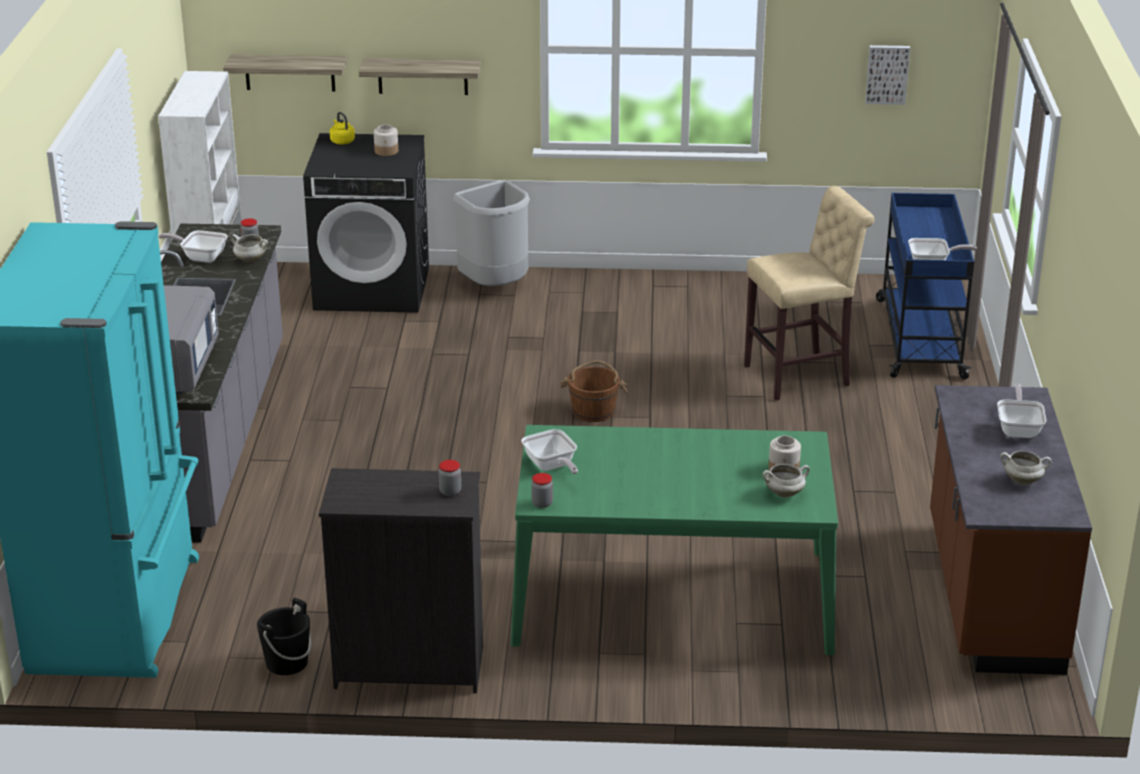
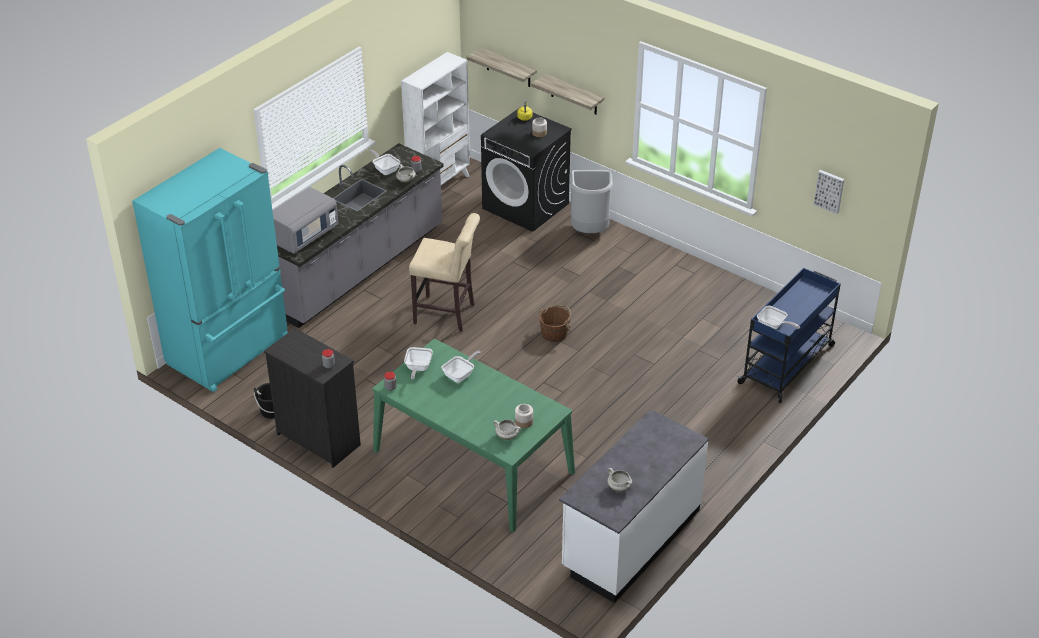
camera: 35 degrees right, 10 degrees up
beige stool [744,186,874,400] -> beige stool moved to [409,213,480,332]
brown counter [930,385,1092,675] -> white counter [559,409,709,603]
frying pan [997,384,1046,438] -> frying pan moved to [441,351,481,383]

